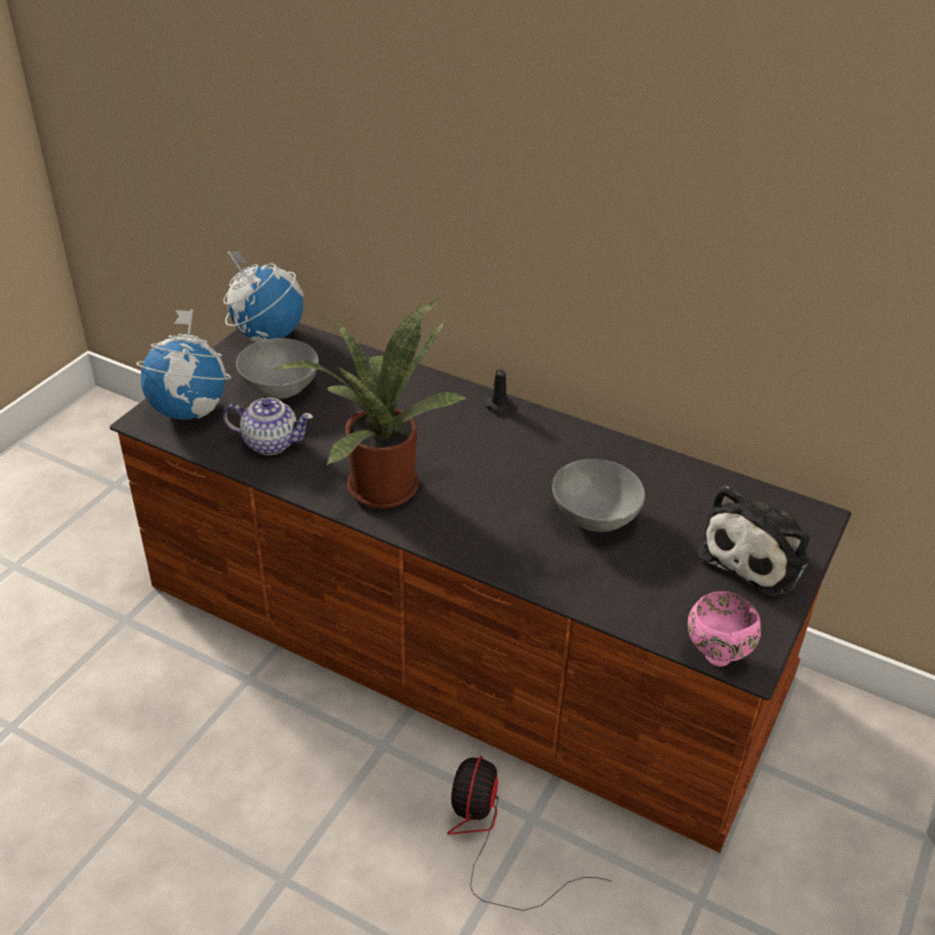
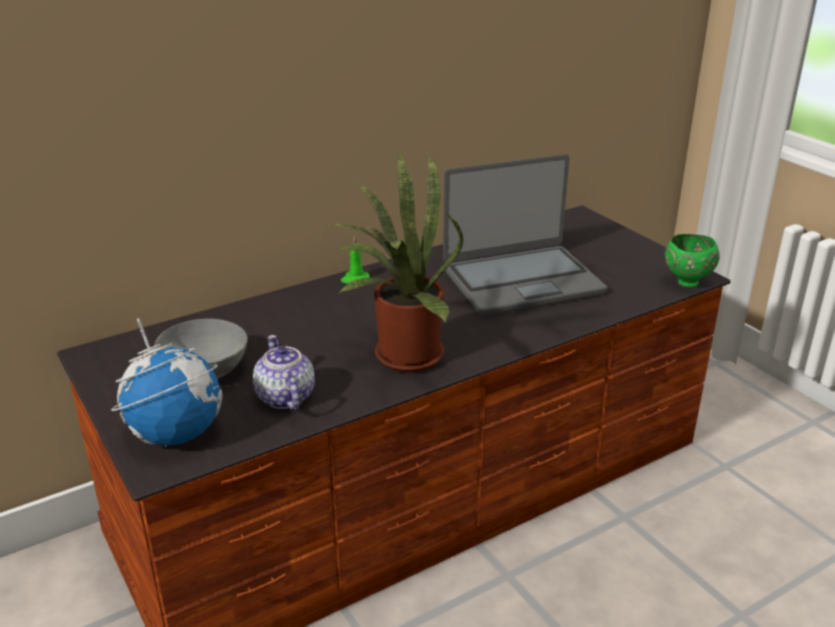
camera: 60 degrees left, 10 degrees down
globe [223,251,304,342] -> none
teapot [223,398,313,455] -> teapot turned 60 degrees counterclockwise [253,335,315,410]
fan [447,756,611,911] -> none
black candle [485,364,514,414] -> green candle [341,236,370,283]
grey bowl [552,459,645,532] -> laptop [443,154,607,316]
pink bowl [688,591,761,666] -> green bowl [665,234,719,288]
plush toy [697,486,810,596] -> none

